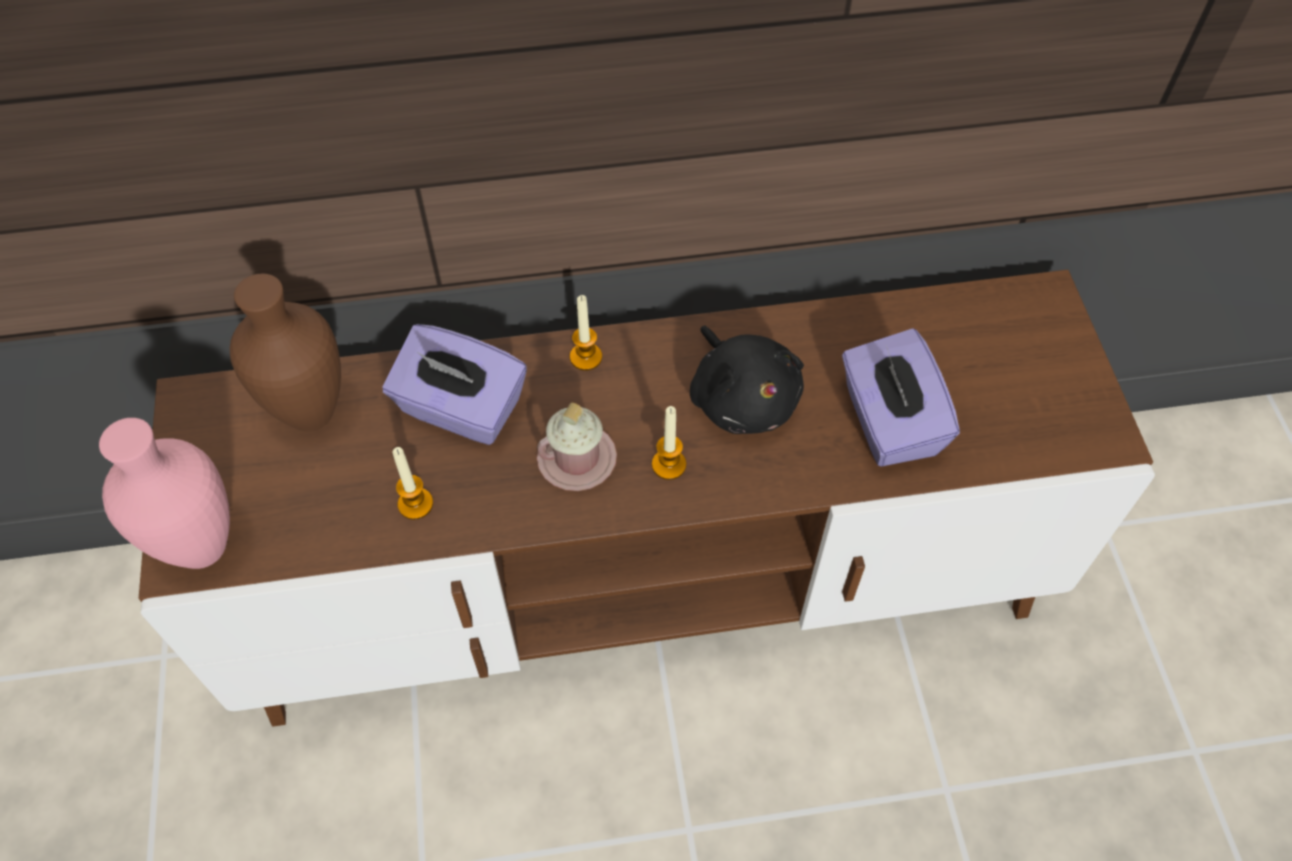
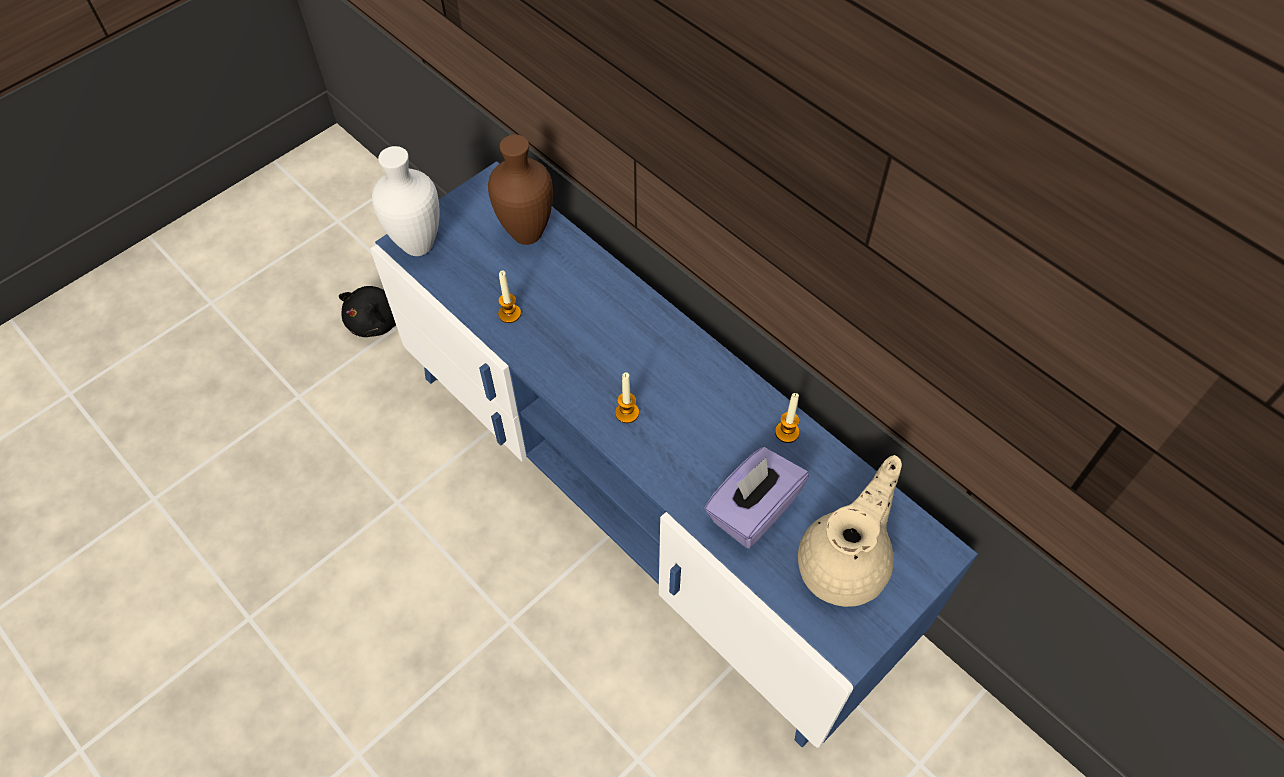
camera: 55 degrees right, 0 degrees up
pink vase [99,418,230,569] -> white vase [372,146,440,256]
brown tv stand [139,270,1155,727] -> blue tv stand [370,161,978,748]
purple tissue box [382,324,527,445] -> none
pink mug [537,403,617,491] -> none
candle [570,295,602,371] -> candle moved to [775,393,800,443]
black plush toy [690,325,804,434] -> black plush toy moved to [339,286,396,337]
none -> beige teapot [798,455,902,607]

